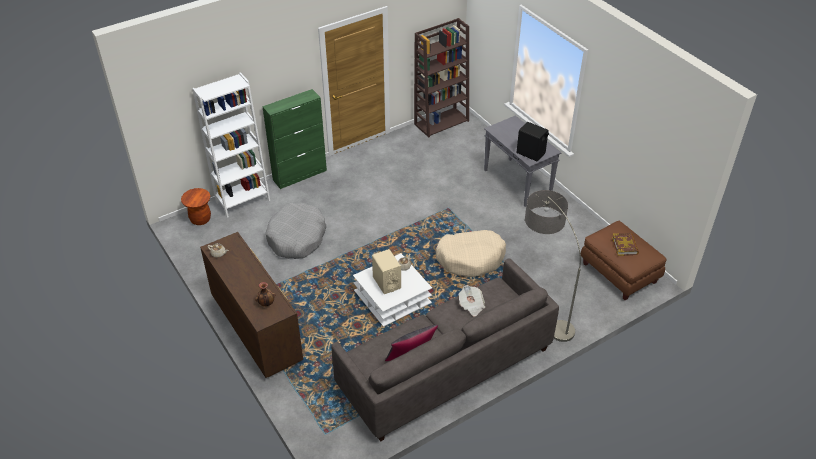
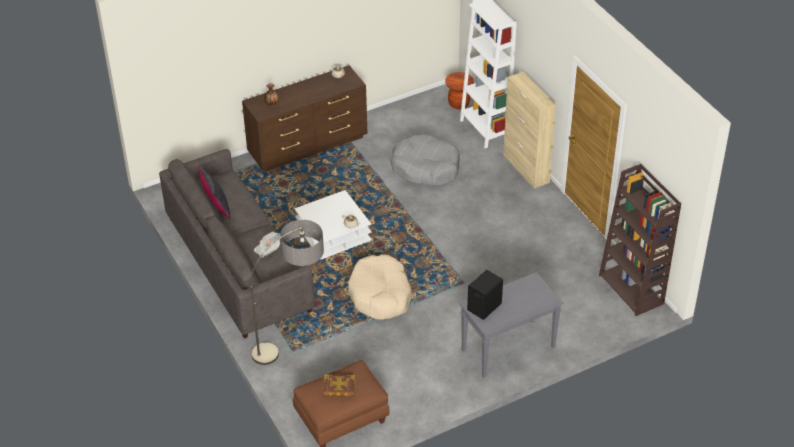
camera: 95 degrees right, 0 degrees up
green cabinet [262,89,327,189] -> beige cabinet [503,71,557,189]
beige speaker [372,249,401,294] -> none

